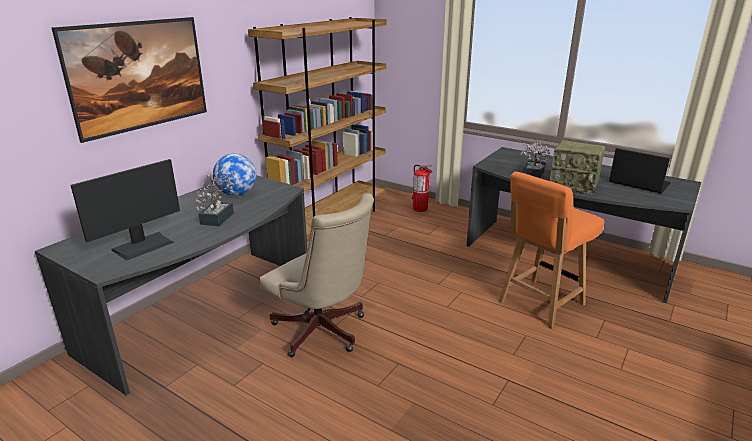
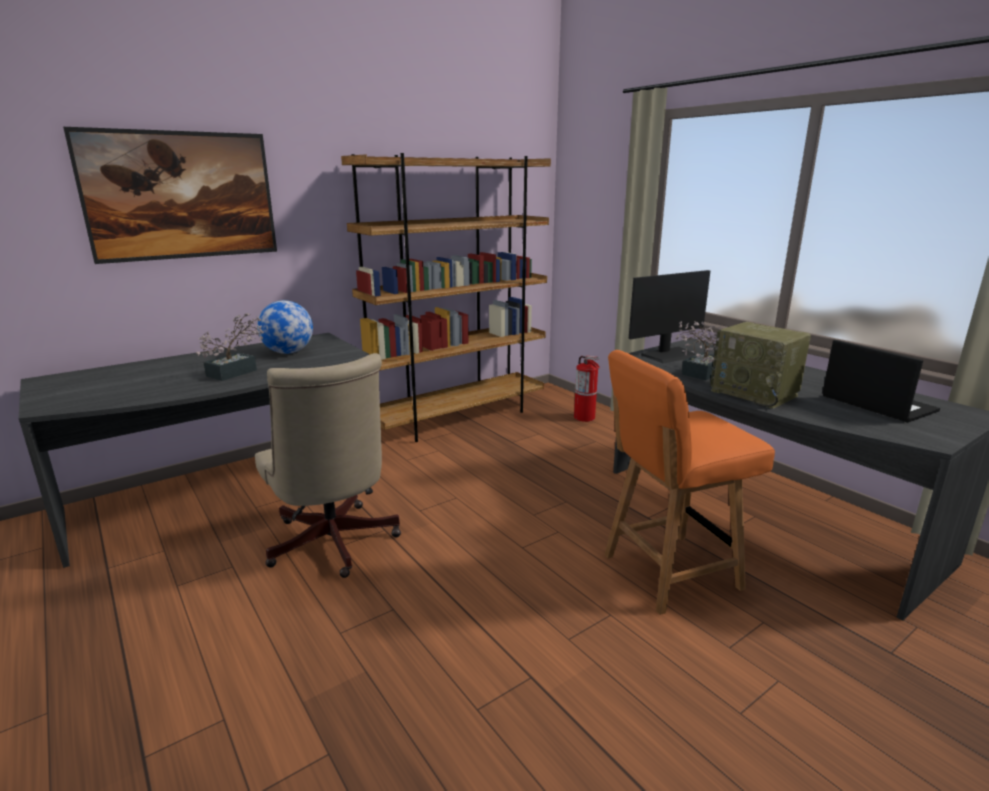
camera: 20 degrees right, 5 degrees down
monitor [71,159,180,261] -> monitor moved to [629,270,710,364]

